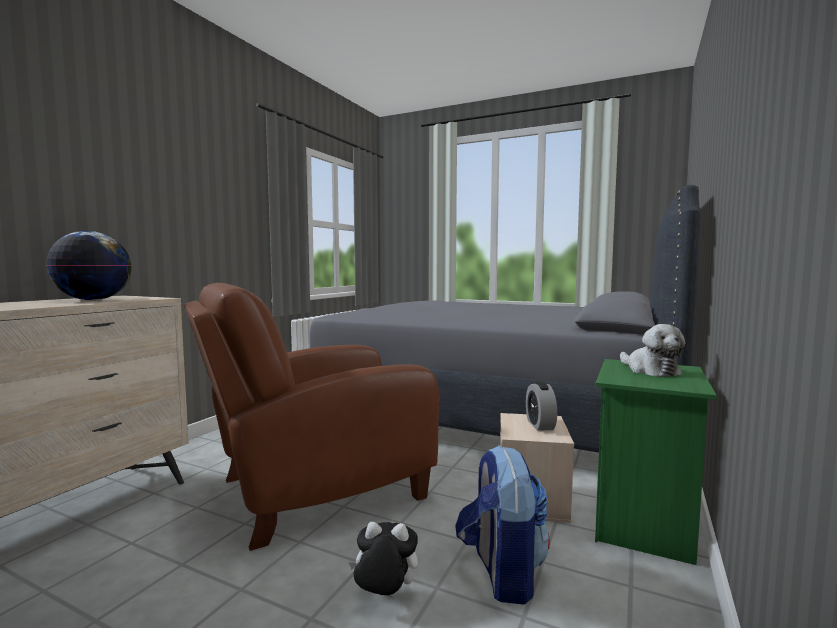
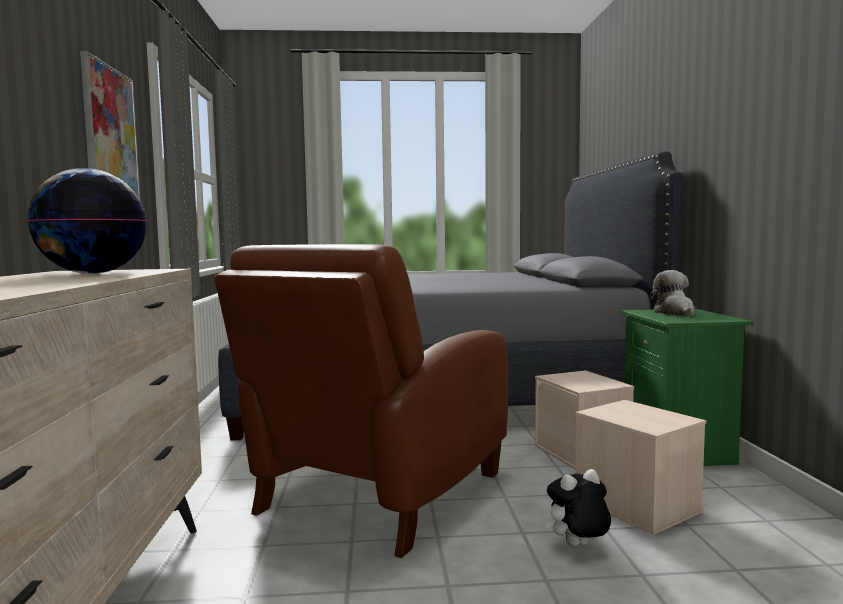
camera: 30 degrees left, 0 degrees up
backpack [455,445,550,604] -> beige storage box [575,400,706,535]
alarm clock [526,382,557,431] -> none
plush toy [620,324,685,377] -> plush toy turned 135 degrees counterclockwise [650,270,694,316]
none -> picture [80,51,140,199]

